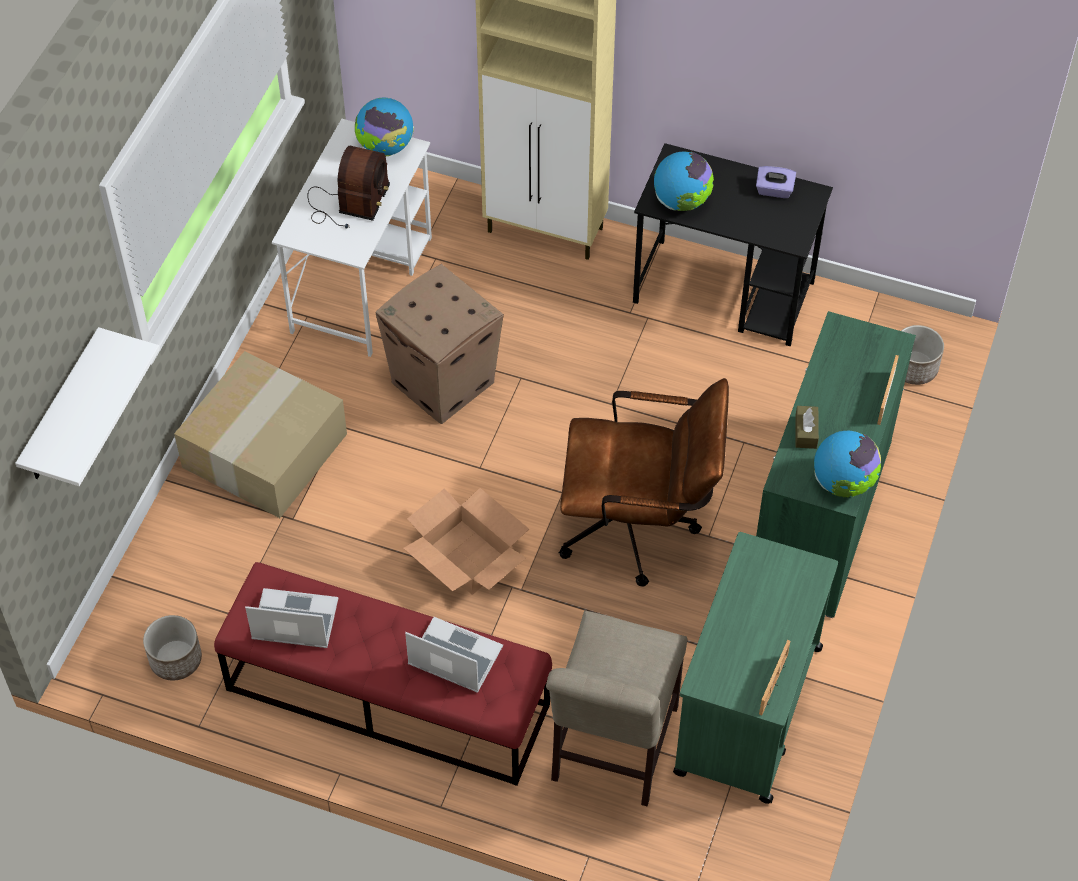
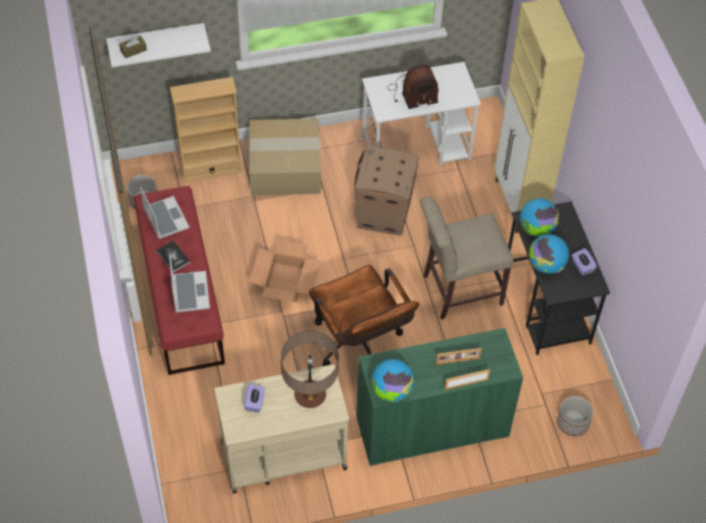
camera: 55 degrees right, 0 degrees up
globe [355,98,414,156] -> globe moved to [529,235,569,274]
beige chair [546,610,687,806] -> beige chair moved to [420,197,513,320]
green cart [673,532,838,804] -> beige cart [214,364,349,493]
picture frame [759,640,790,715] -> picture frame moved to [436,348,482,365]
brown tissue box [795,406,819,449] -> brown tissue box moved to [119,36,147,58]
none -> book [156,241,190,272]
none -> beige bookcase [170,77,243,182]
none -> purple tissue box [244,383,265,412]
none -> table lamp [281,331,339,408]

